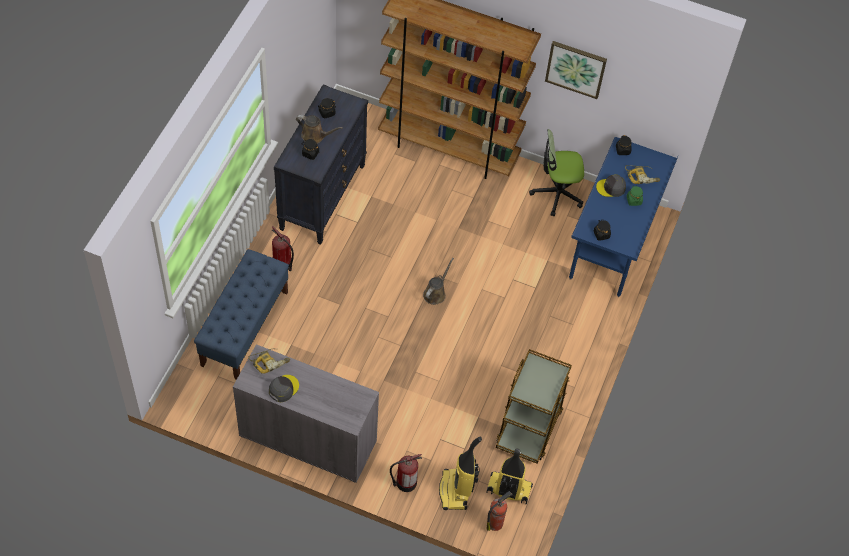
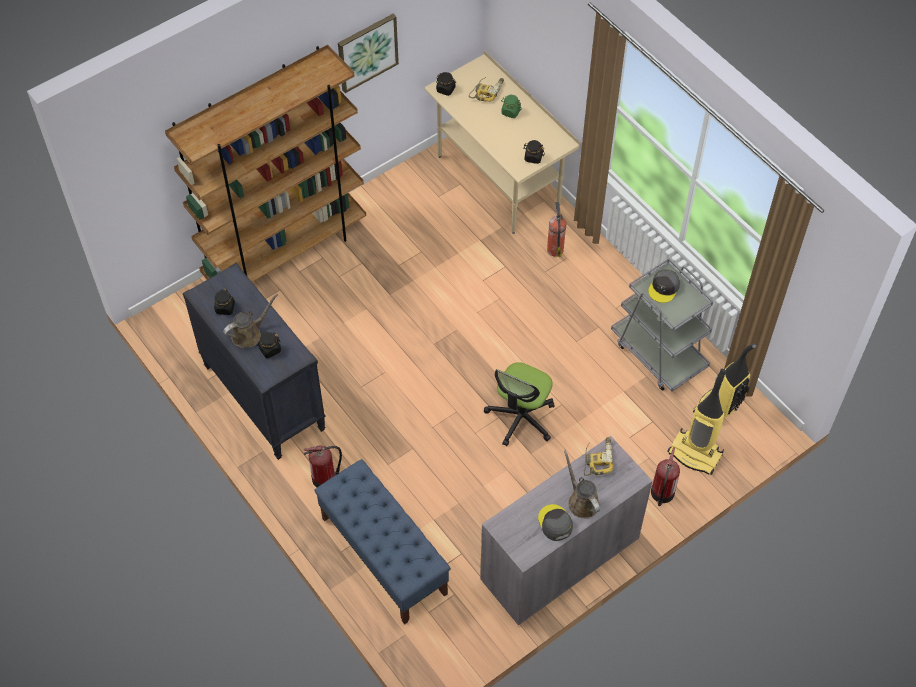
camera: 55 degrees left, 0 degrees up
power drill [248,349,290,374] -> power drill moved to [584,437,613,476]
brown watering can [423,258,454,305] -> brown watering can moved to [564,450,600,518]
fire extinguisher [487,491,513,531] -> fire extinguisher moved to [547,202,566,257]
brown cart [496,349,572,464] -> grey cart [611,258,713,392]
office chair [529,129,584,216] -> office chair moved to [484,362,554,446]
blue desk [569,137,678,297] -> beige desk [424,50,580,234]
grey cap [596,174,626,197] -> grey cap moved to [648,269,680,303]

